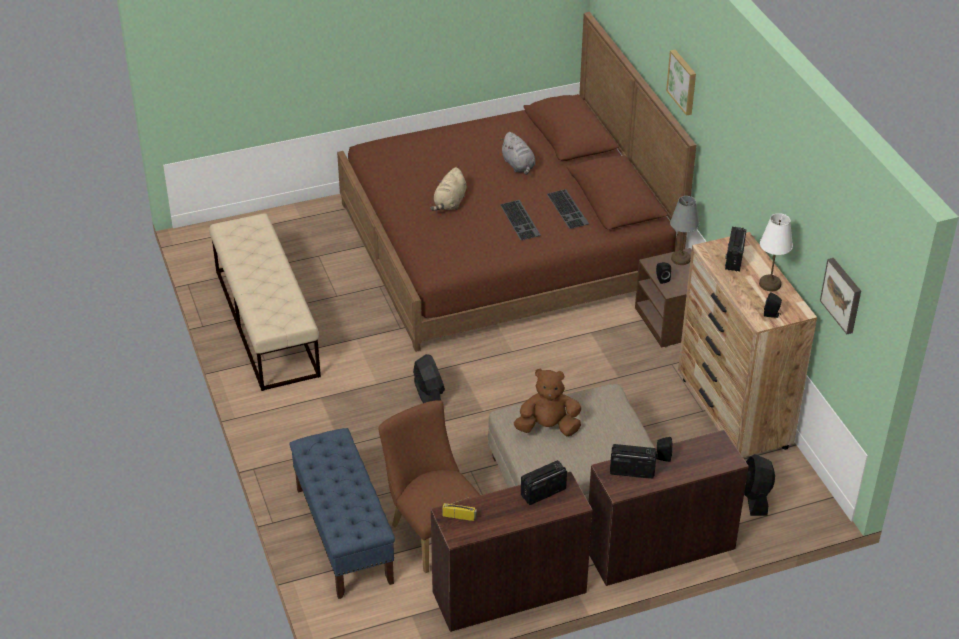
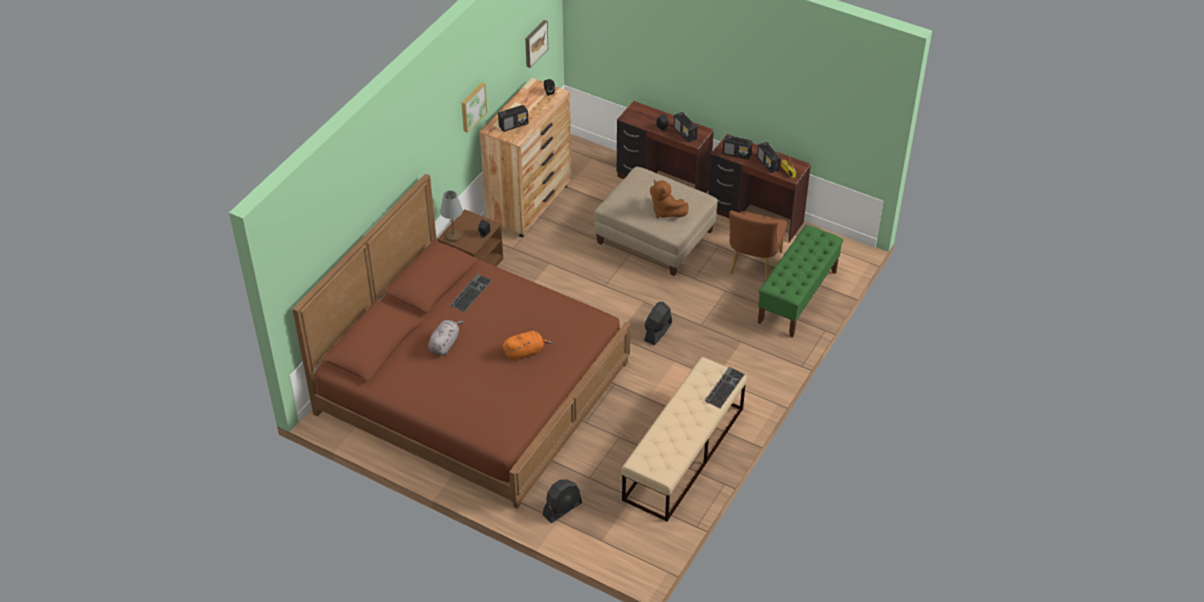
camera: 130 degrees left, 5 degrees up
blue bench [289,428,395,599] -> green bench [758,225,843,337]
beige plush toy [430,167,466,211] -> orange plush toy [503,331,553,361]
keyboard [500,200,541,240] -> keyboard moved to [705,367,745,409]
picture [666,50,696,116] -> picture moved to [462,83,487,133]
black fan [744,454,775,516] -> black fan moved to [543,479,582,523]
white table lamp [759,213,793,291] -> none
none -> radio [757,142,781,173]

